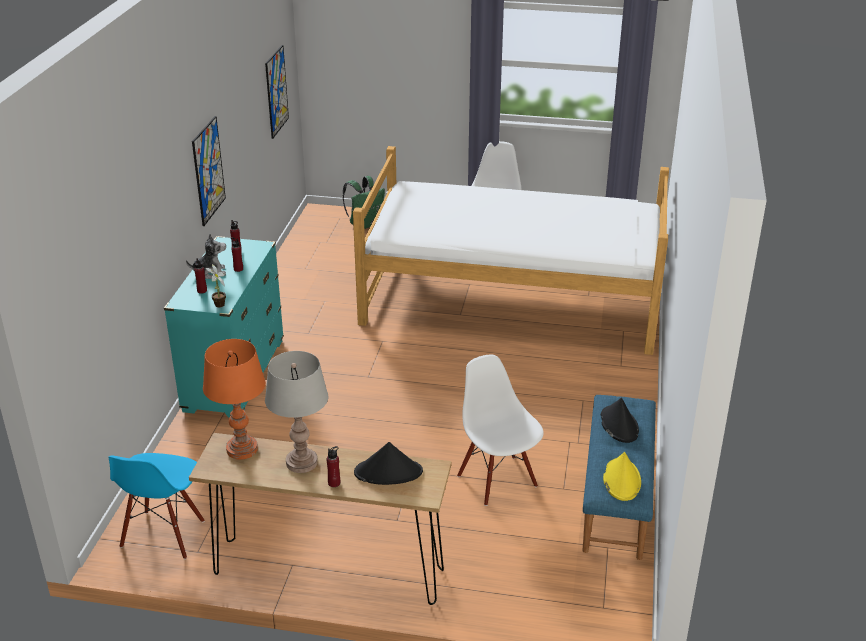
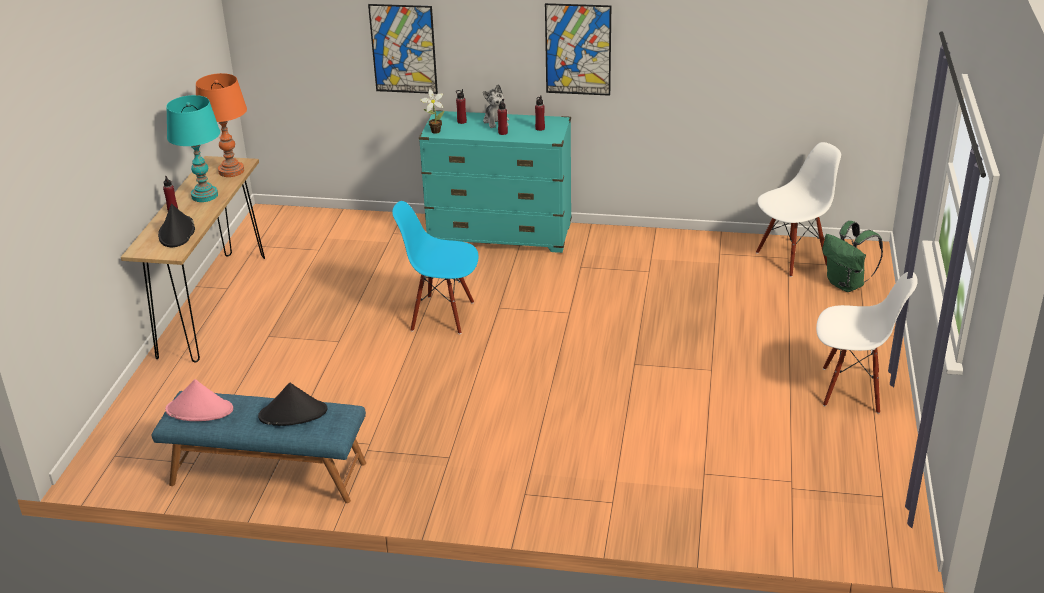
camera: 90 degrees right, 0 degrees up
blue chair [108,453,205,559] -> blue chair moved to [392,201,478,334]
picture [265,45,289,139] -> picture moved to [368,4,438,94]
grey table lamp [265,351,328,473] -> turquoise table lamp [166,95,220,202]
bed [353,146,669,355] -> none
white chair [457,355,544,506] -> white chair moved to [756,142,841,277]
yellow hat [603,452,641,501] -> pink hat [165,379,233,421]

